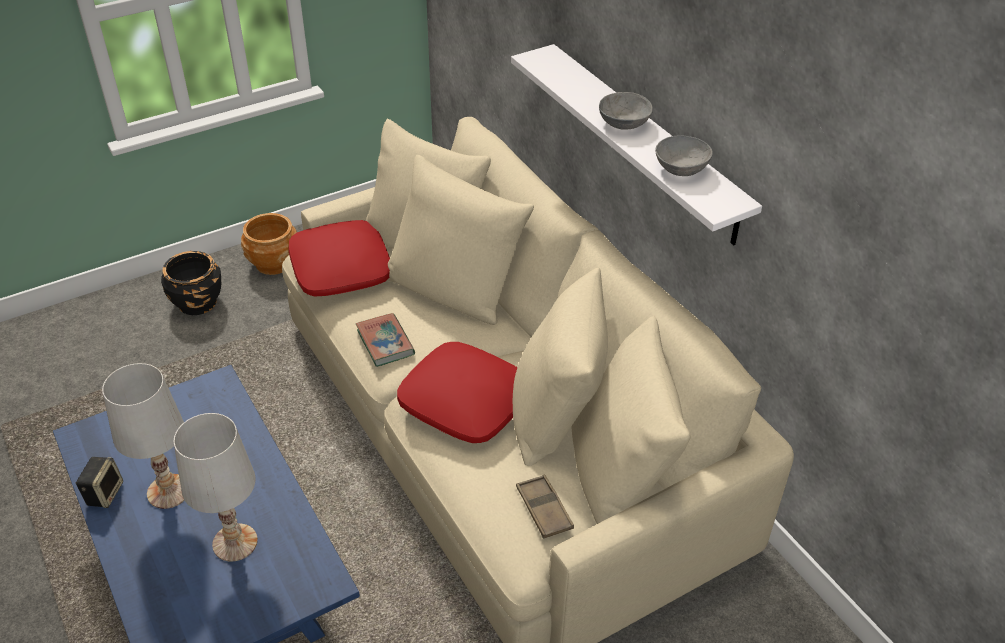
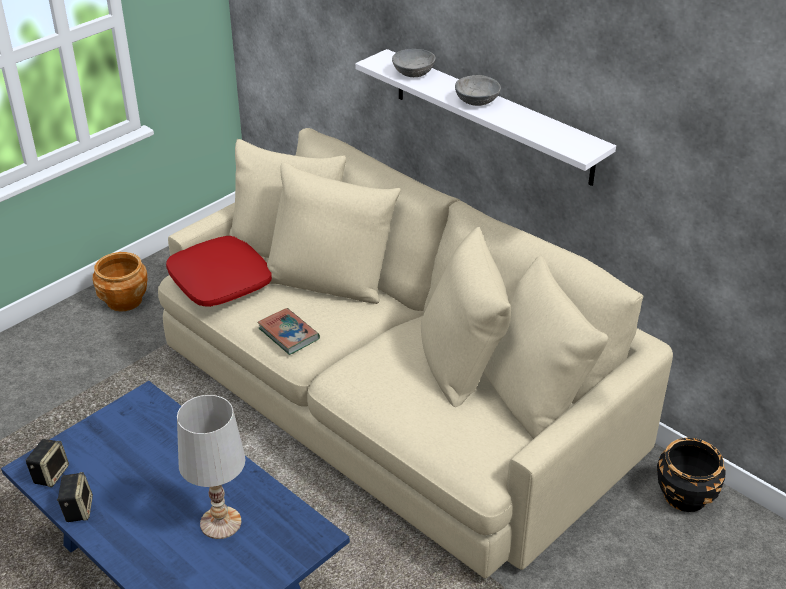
camera: 15 degrees left, 5 degrees down
white table lamp [102,363,184,509] -> none
black planter [161,251,221,315] -> black planter moved to [657,438,726,512]
red pillow [397,342,518,443] -> none
brown tray [516,475,574,539] -> none
grey bowl [655,135,713,176] -> grey bowl moved to [392,49,436,77]
none -> speaker [26,439,69,487]

